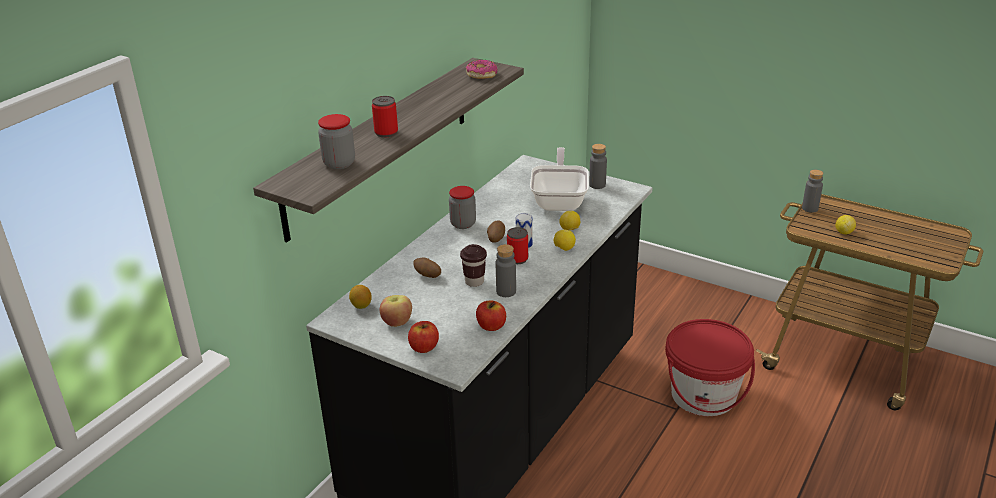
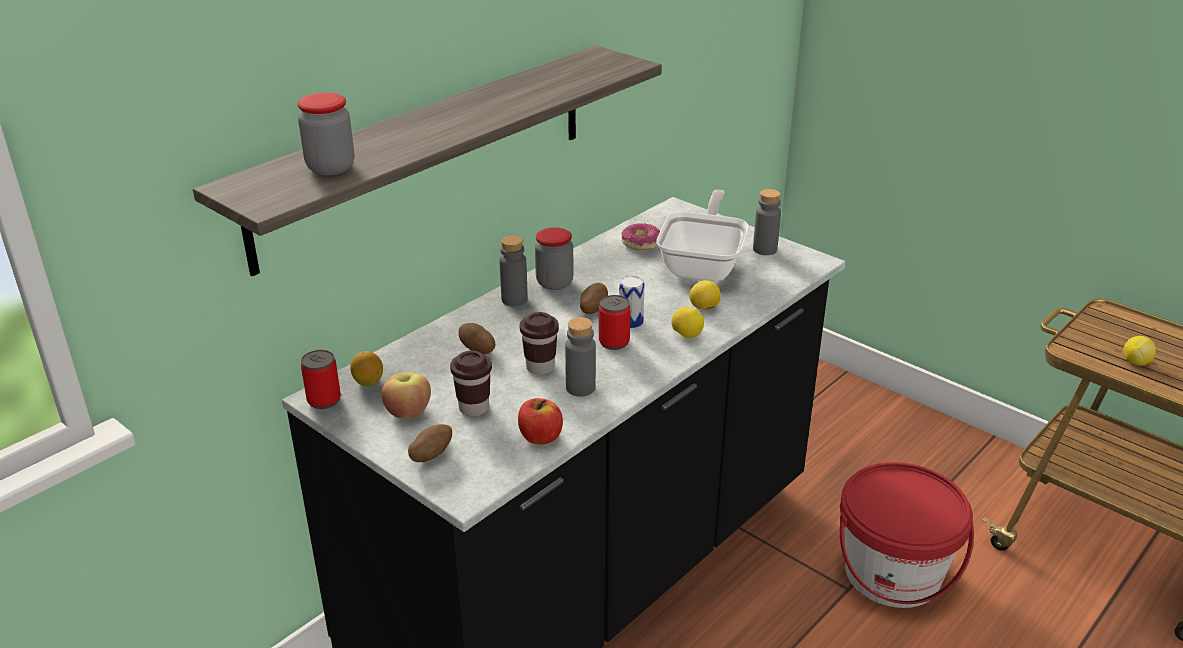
camera: 10 degrees right, 0 degrees up
can [372,96,398,138] -> can moved to [301,350,341,409]
apple [408,321,439,353] -> potato [408,424,452,462]
donut [466,60,498,79] -> donut moved to [621,223,660,250]
grey bottle [802,170,823,213] -> grey bottle moved to [499,235,528,306]
none -> brown cup [450,351,492,417]

